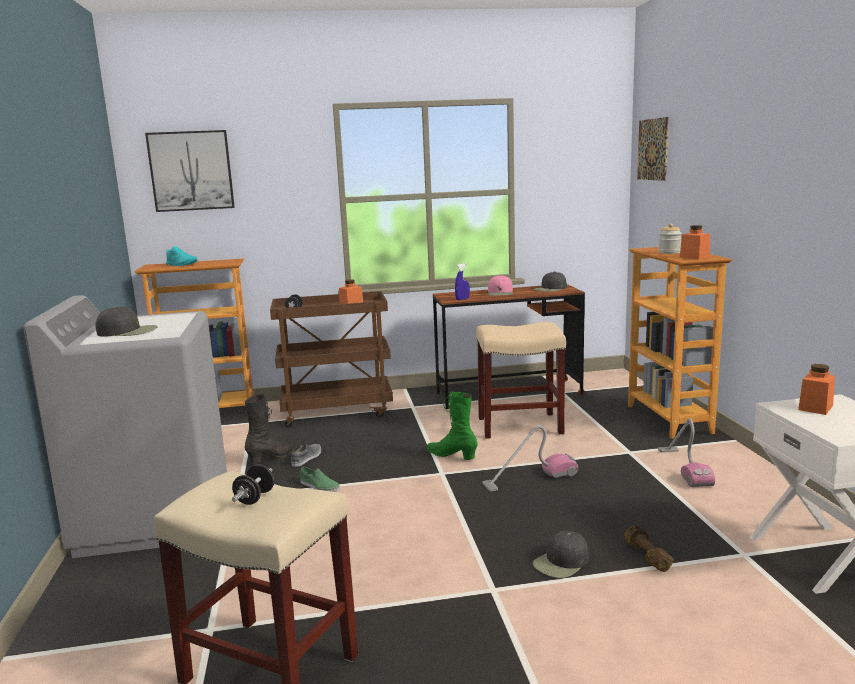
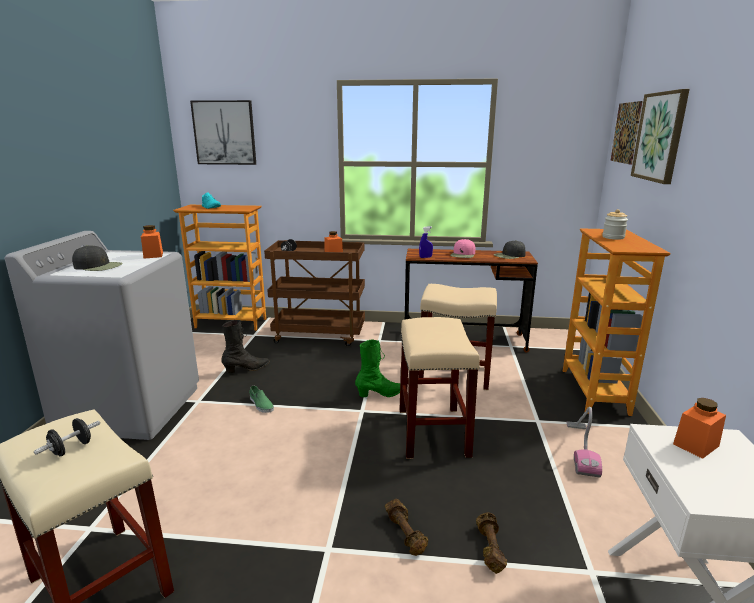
camera: 15 degrees right, 5 degrees up
grey shoe [291,443,321,467] -> none
green boot [427,392,478,460] -> green boot turned 105 degrees clockwise [355,340,400,397]
vacuum cleaner [482,425,579,491] -> beige stool [399,317,480,459]
black cap [533,531,589,578] -> brown dumbbell [385,499,428,556]
orange jar [680,225,710,259] -> orange jar moved to [141,225,163,259]
none -> picture [631,89,690,184]

